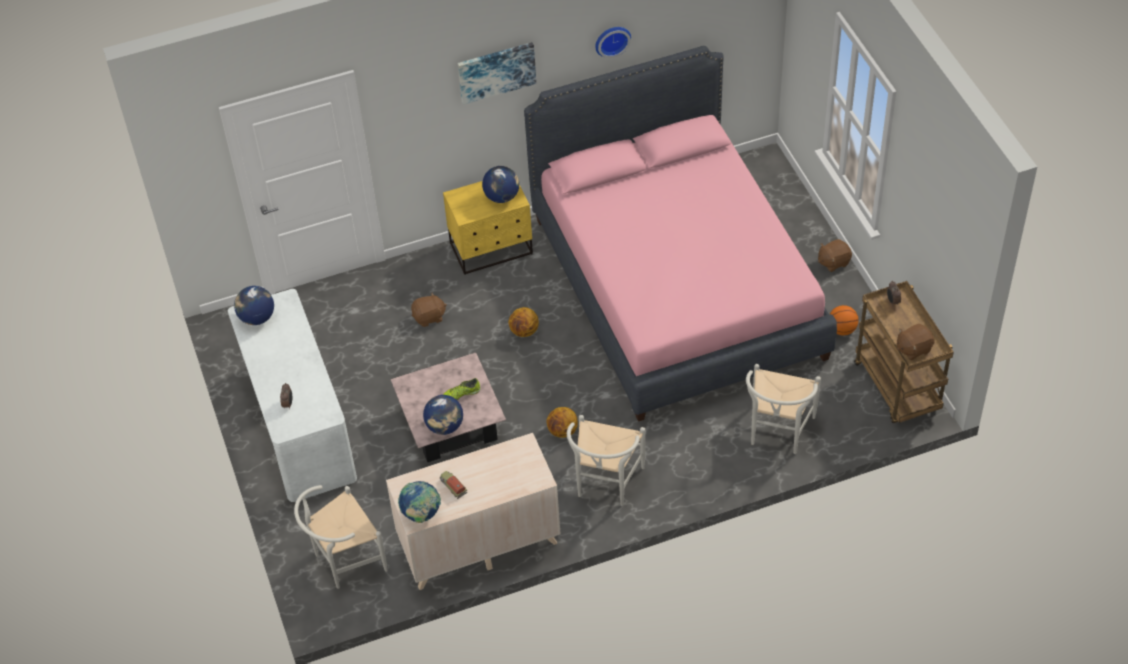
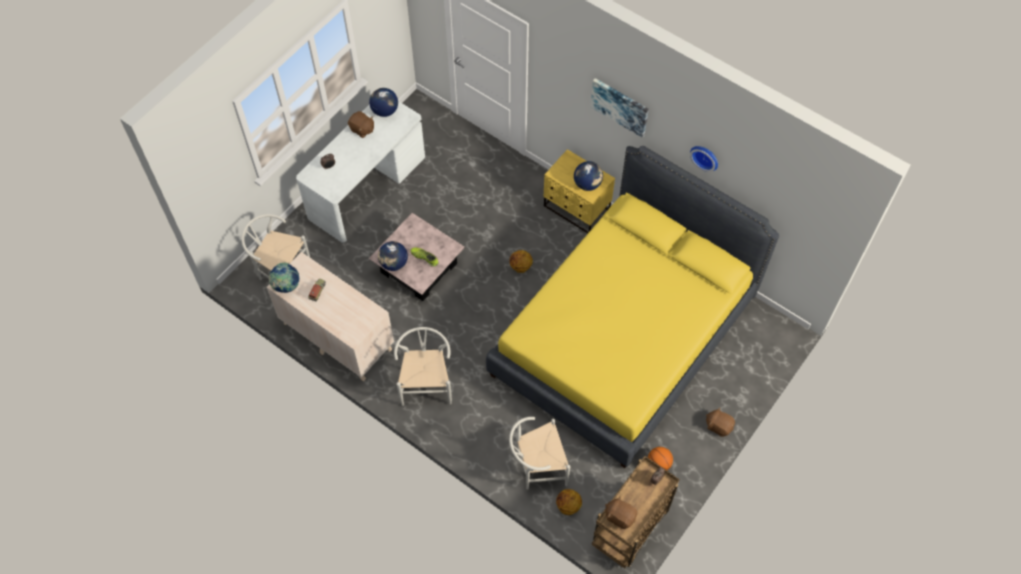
camera: 55 degrees right, 10 degrees up
brown plush toy [411,292,447,327] -> brown plush toy moved to [348,111,374,138]
pink bed [524,46,837,422] -> yellow bed [486,146,779,468]
basketball [547,407,578,438] -> basketball moved to [556,489,582,515]
white chair [567,415,645,506] -> white chair turned 105 degrees clockwise [394,327,452,406]

